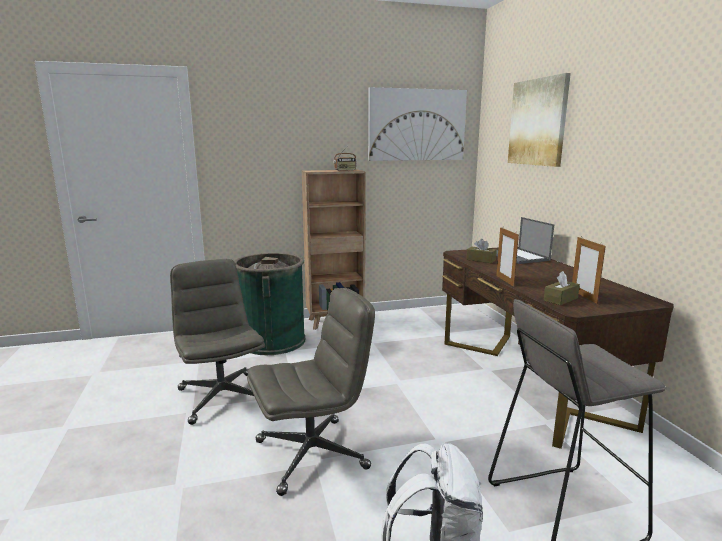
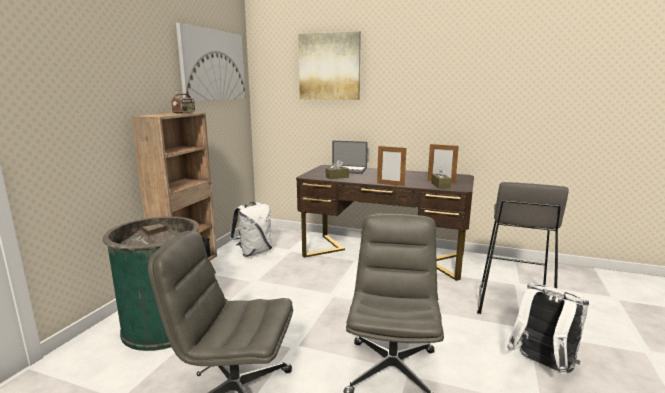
camera: 55 degrees left, 0 degrees up
none -> white backpack [230,202,272,257]

